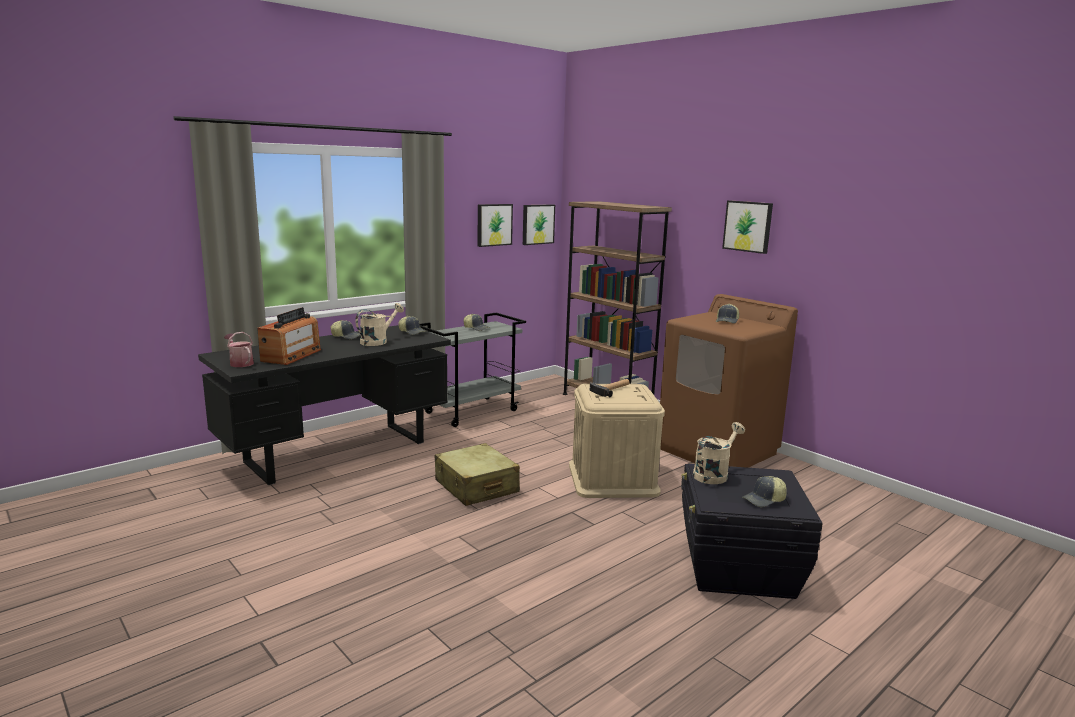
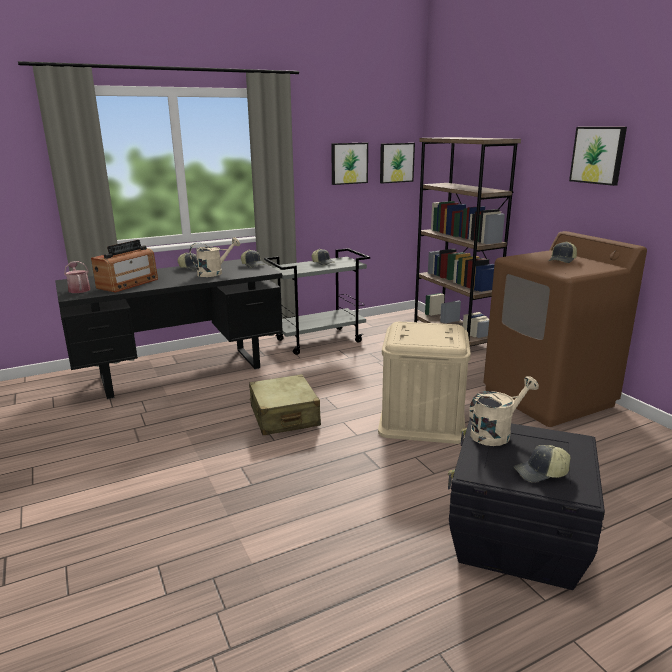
camera: 15 degrees right, 5 degrees up
hammer [590,379,630,397] -> none

